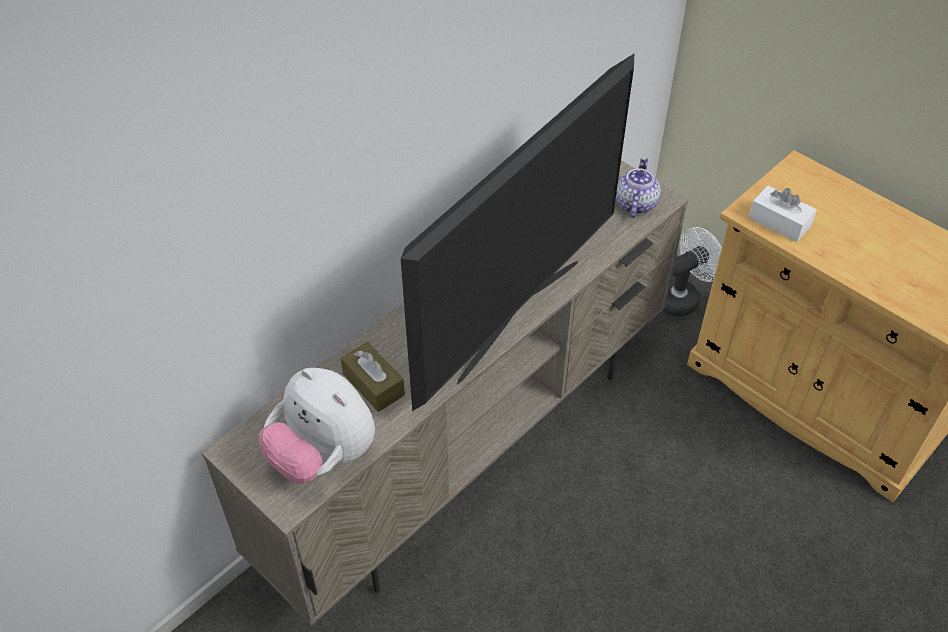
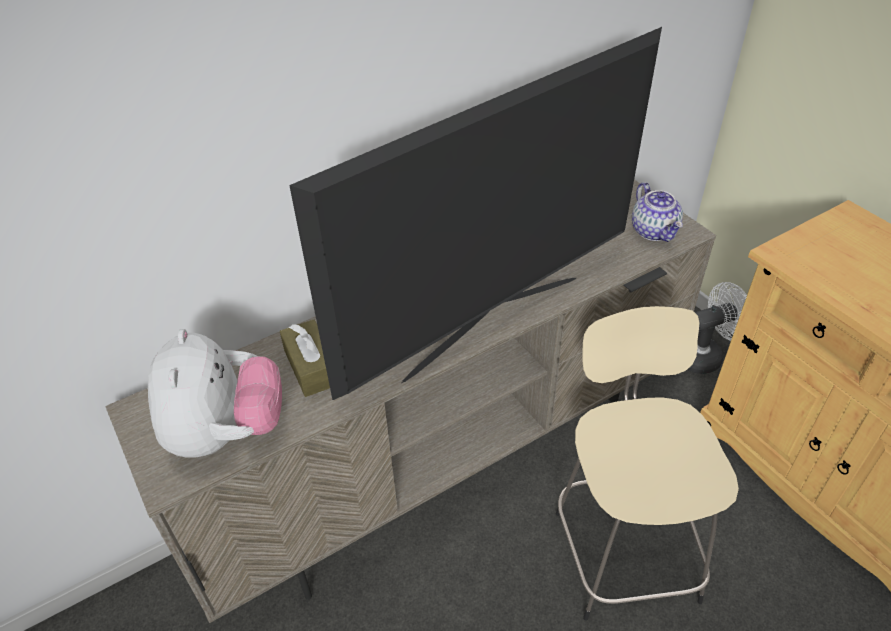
camera: 15 degrees right, 5 degrees down
plush toy [259,368,375,484] -> plush toy turned 150 degrees counterclockwise [148,329,282,458]
teapot [616,157,661,218] -> teapot turned 135 degrees clockwise [632,182,683,242]
white tissue box [749,186,817,242] -> none
none -> beige stool [556,306,739,621]

